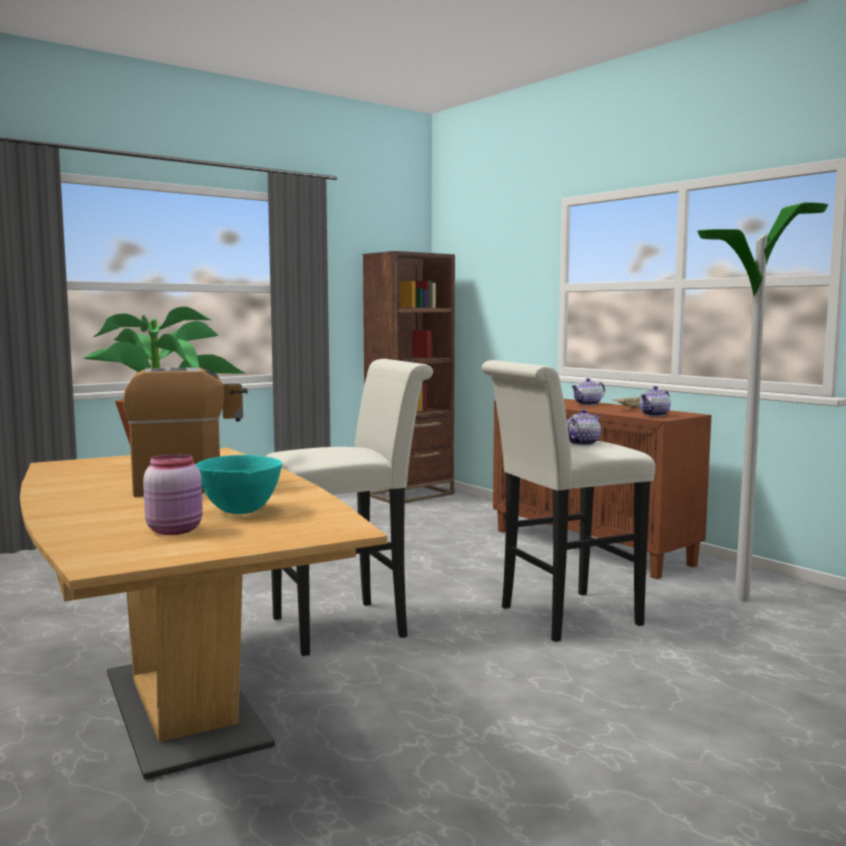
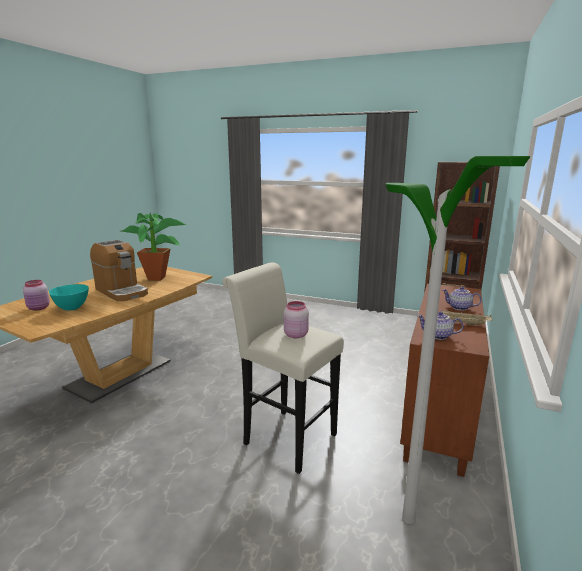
camera: 60 degrees right, 10 degrees up
white stool [266,359,433,656] -> none
teapot [567,409,601,445] -> pink jar [284,301,309,338]

